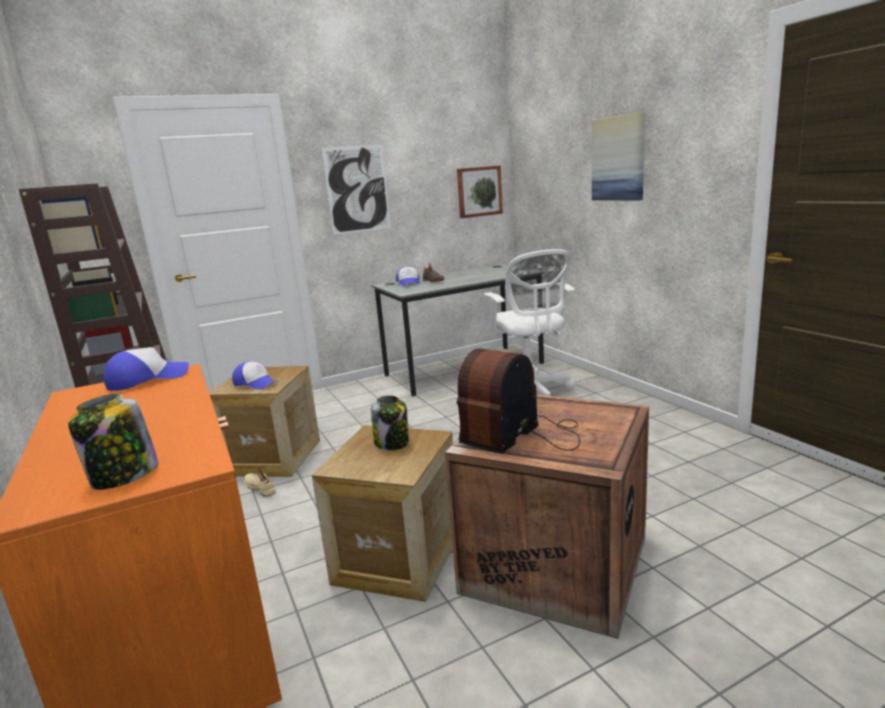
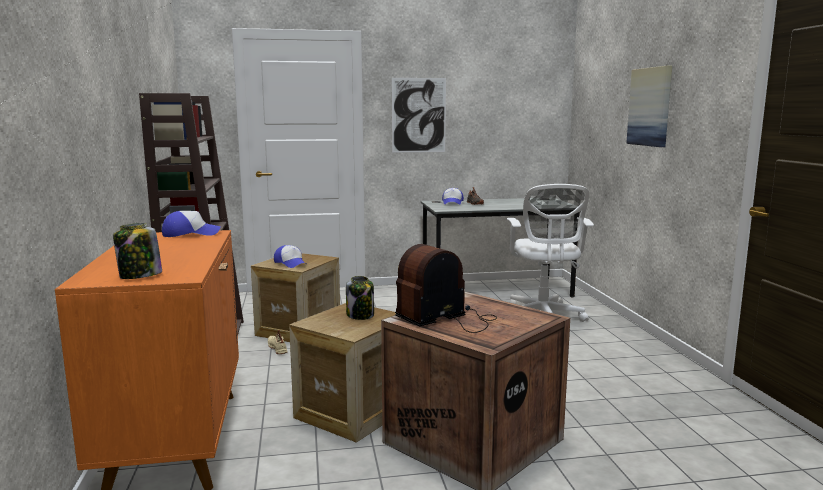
camera: 15 degrees right, 5 degrees down
picture [457,165,503,218] -> none

